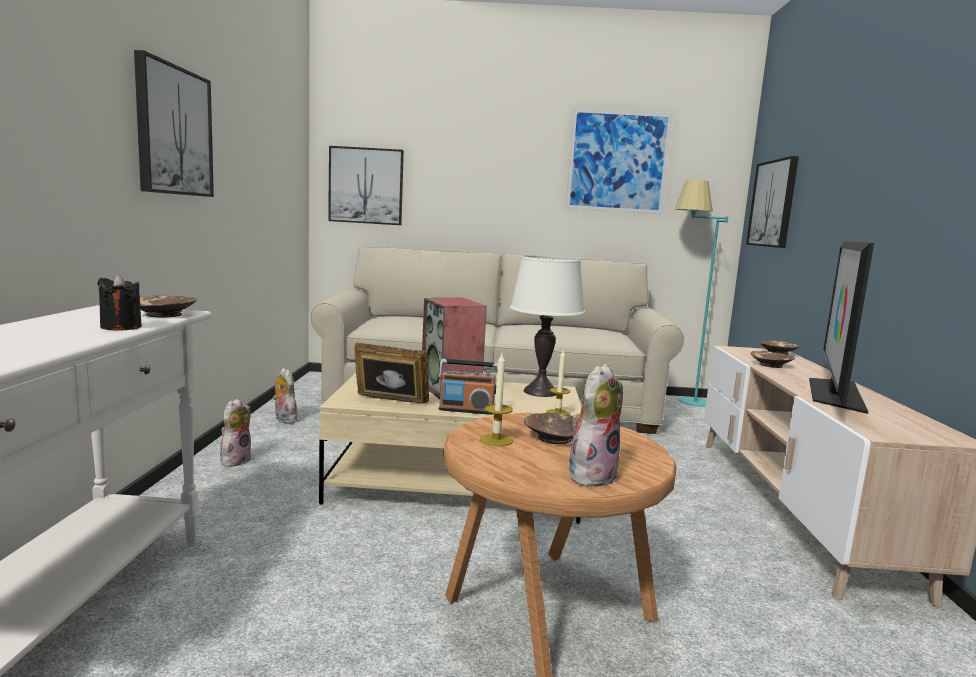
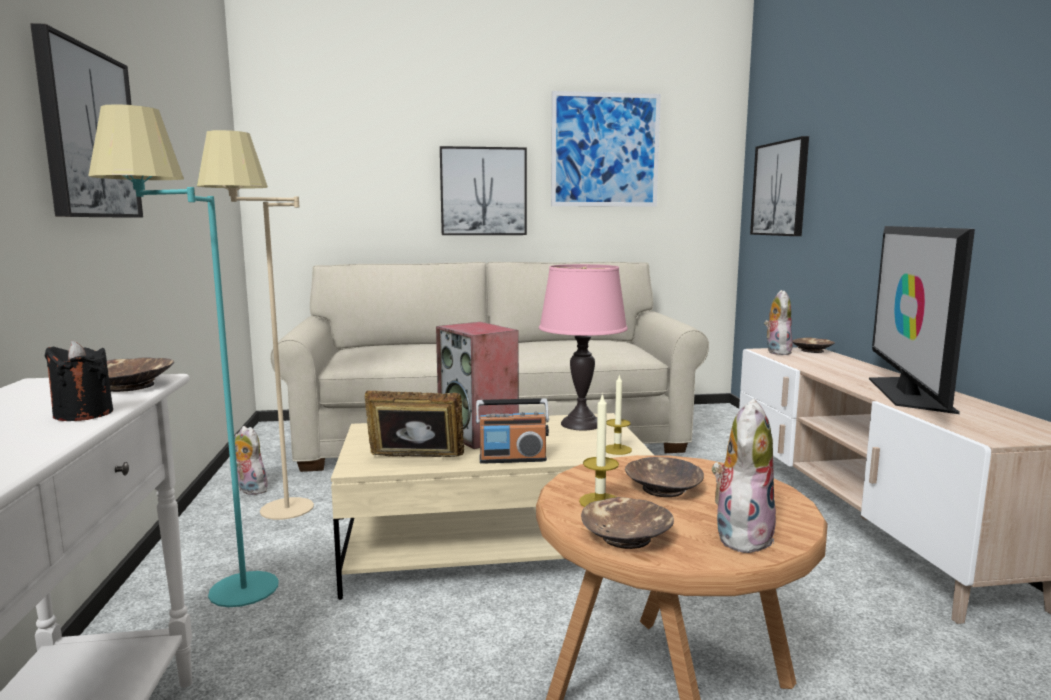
camera: 10 degrees left, 0 degrees up
plush toy [220,399,252,467] -> plush toy moved to [764,290,793,355]
picture [328,146,404,225] -> picture moved to [440,146,527,235]
white table lamp [510,255,585,397] -> pink table lamp [539,264,628,430]
turquoise floor lamp [675,180,728,407] -> turquoise floor lamp moved to [88,104,278,607]
brown bowl [751,351,795,368] -> brown bowl moved to [581,497,674,549]
none -> beige floor lamp [197,130,314,520]

